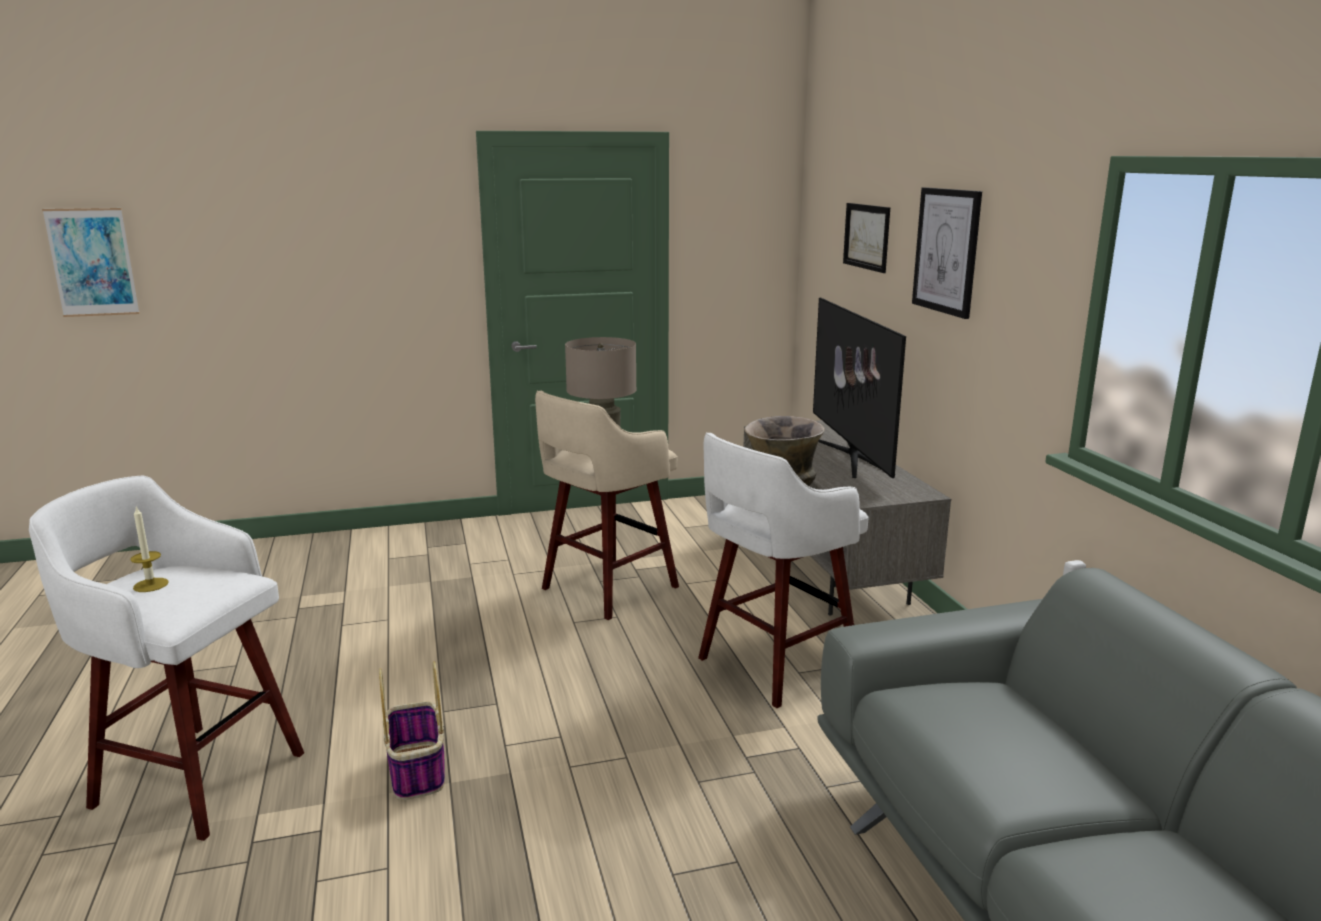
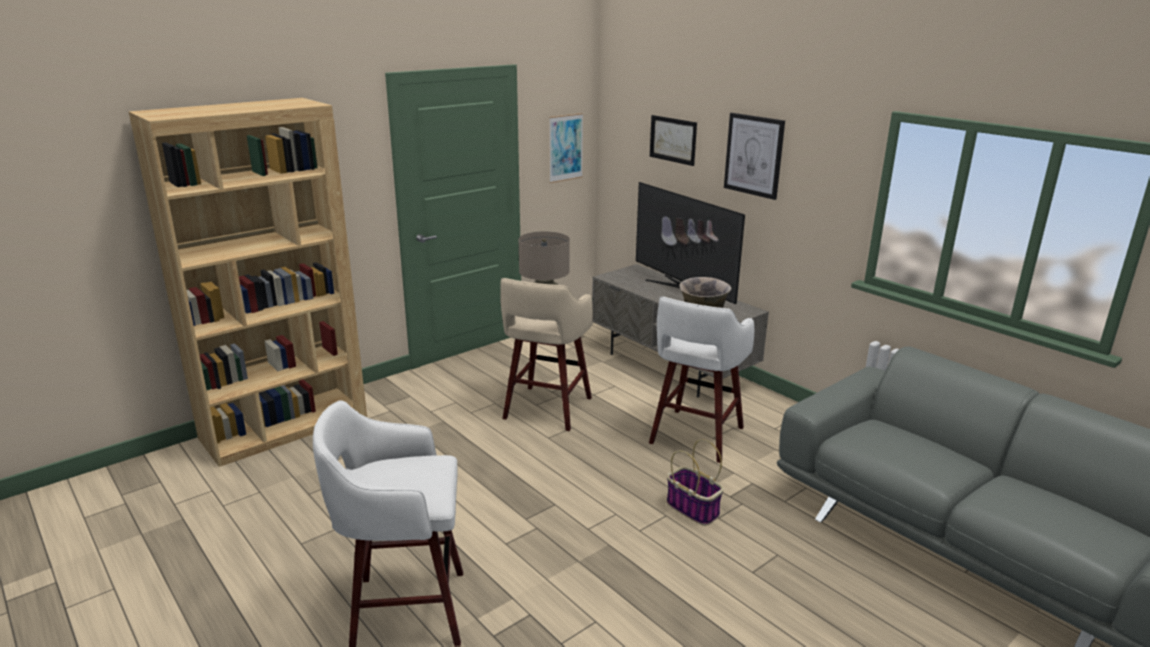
camera: 25 degrees left, 5 degrees up
picture [42,208,140,317] -> picture moved to [549,113,583,183]
candle [130,506,169,592] -> none
basket [379,661,445,800] -> basket moved to [667,439,724,526]
none -> brown bookcase [129,98,367,467]

